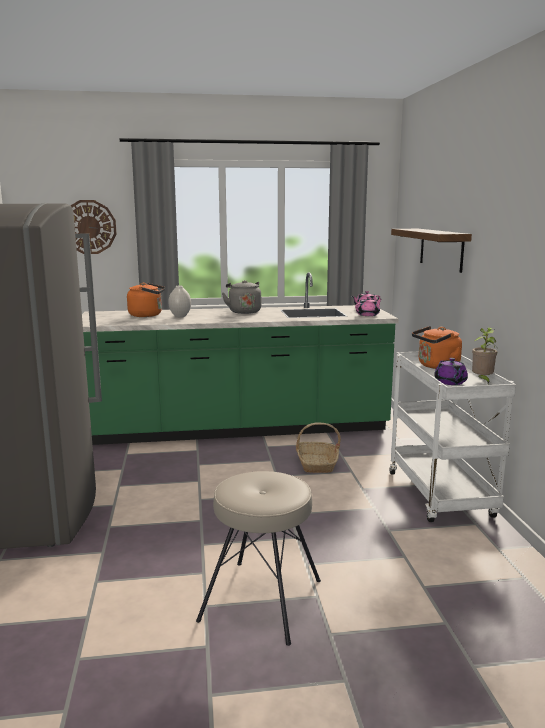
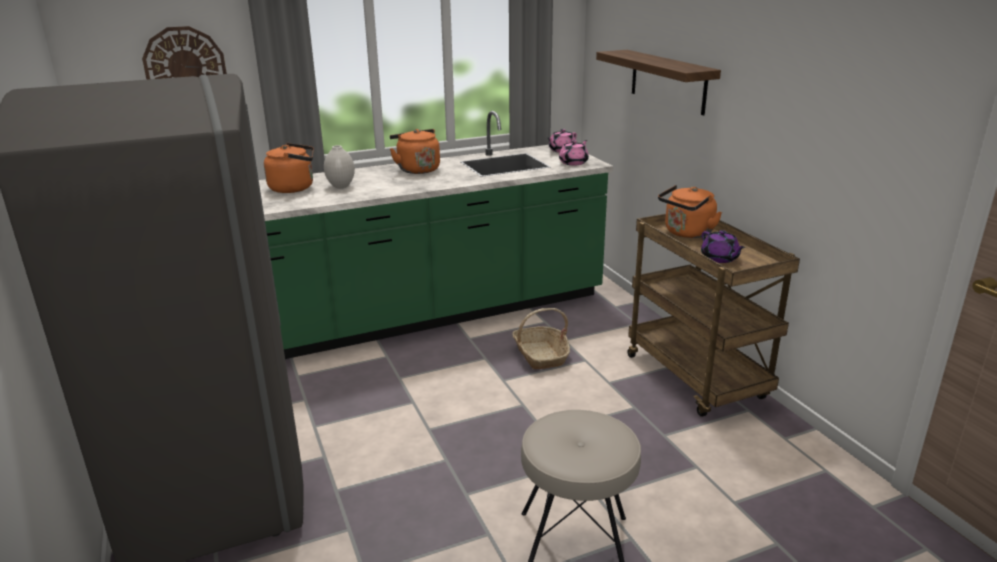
camera: 15 degrees left, 10 degrees up
grey kettle [222,280,261,314] -> orange kettle [390,129,440,174]
white cart [389,352,516,522] -> brown cart [627,214,800,417]
potted plant [472,327,497,384] -> none

